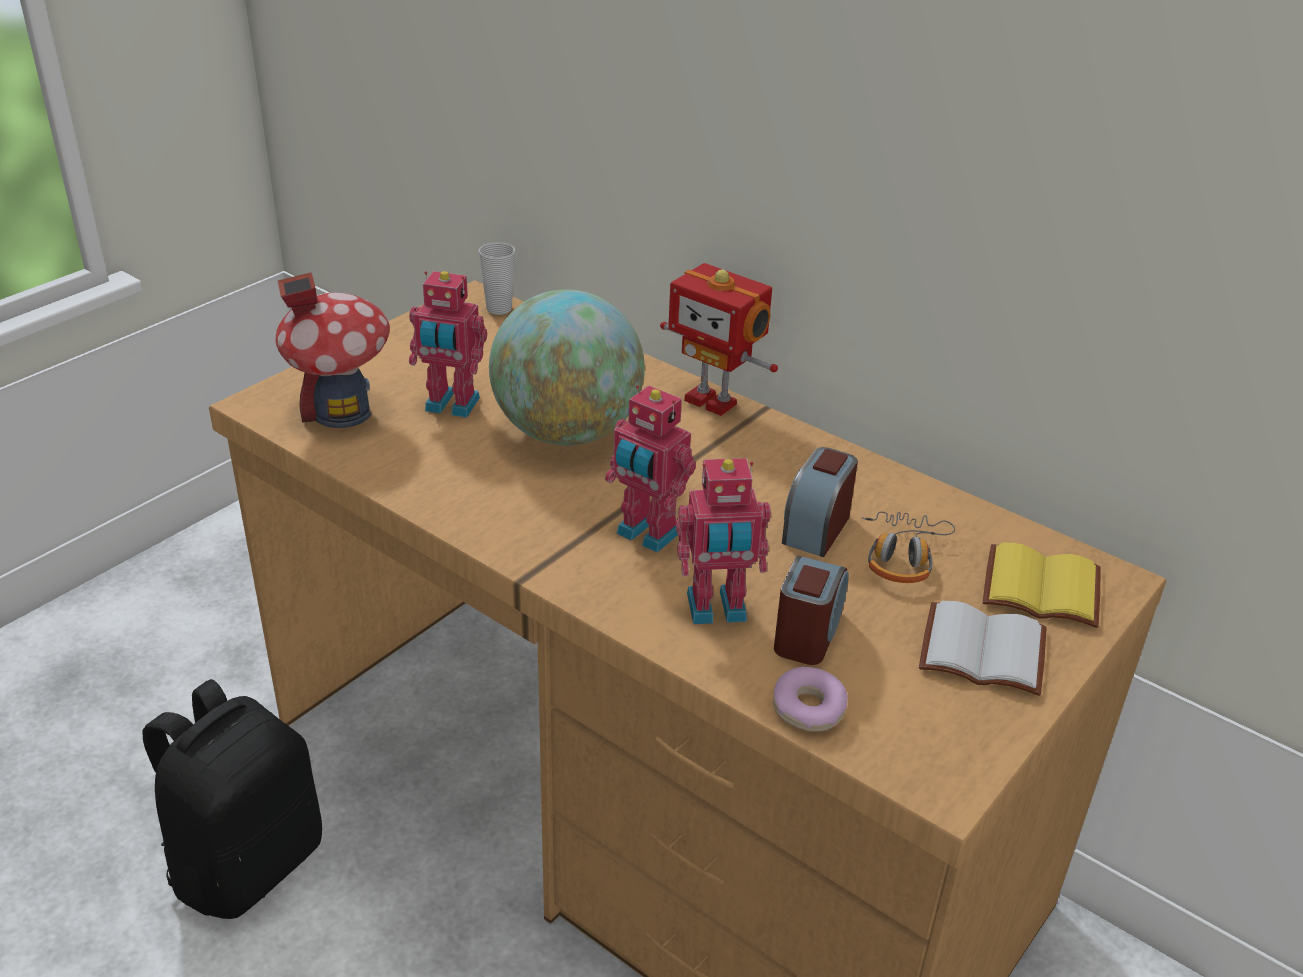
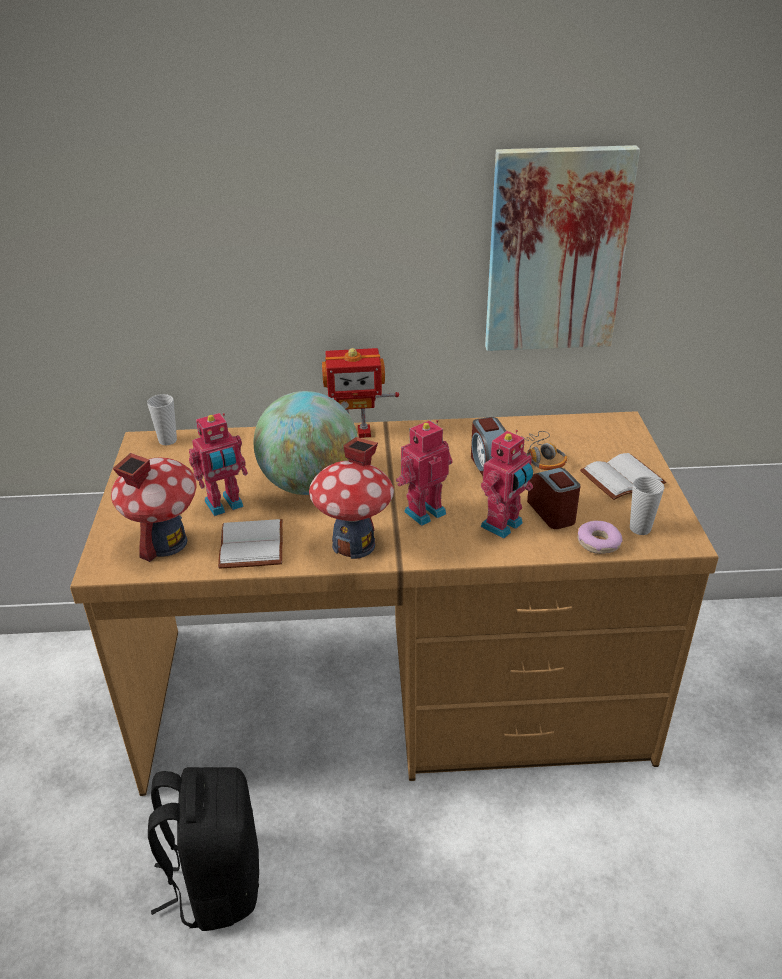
camera: 40 degrees left, 0 degrees up
toy robot [605,385,696,553] -> toy robot turned 150 degrees clockwise [396,420,453,526]
yellow book [983,543,1101,628] -> none
none -> white book [218,519,283,569]
none -> toy house [309,437,394,559]
none -> picture [485,145,640,351]
none -> cup [630,477,665,535]

